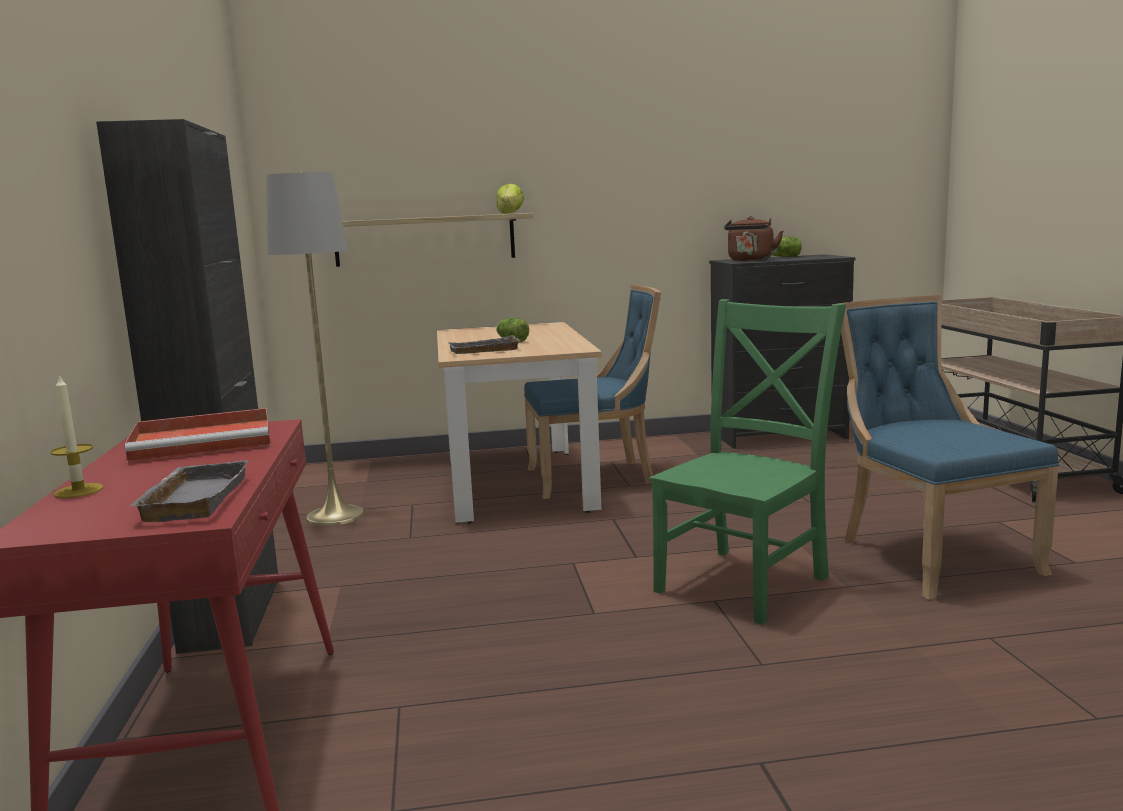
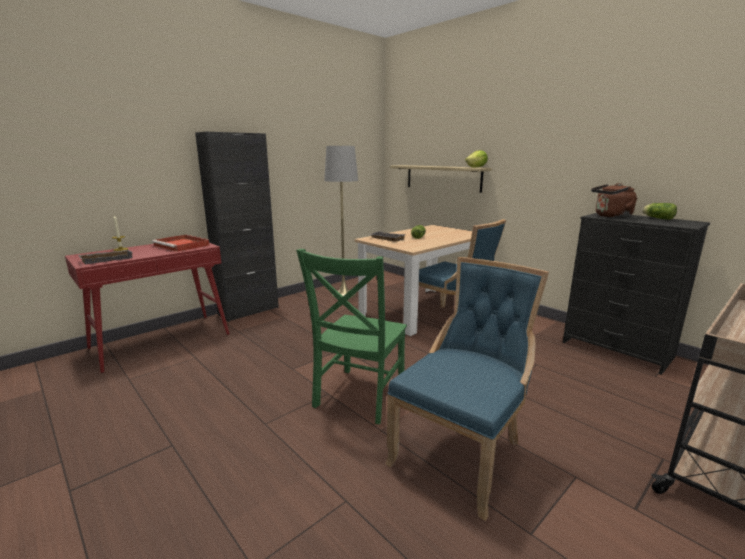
camera: 55 degrees right, 5 degrees up
green chair [649,299,846,625] -> green chair turned 105 degrees clockwise [296,249,407,424]

